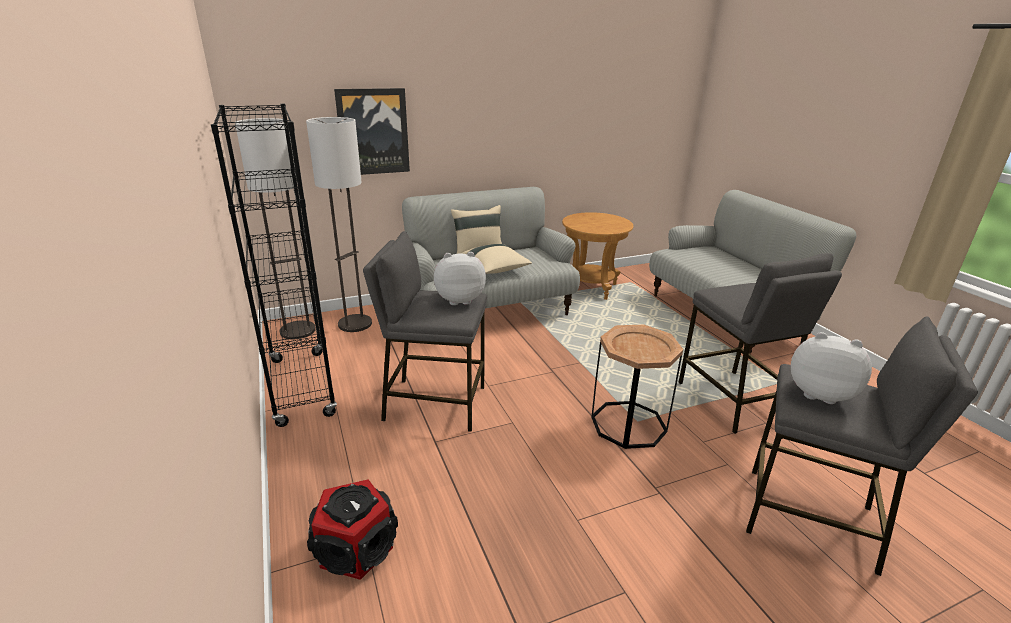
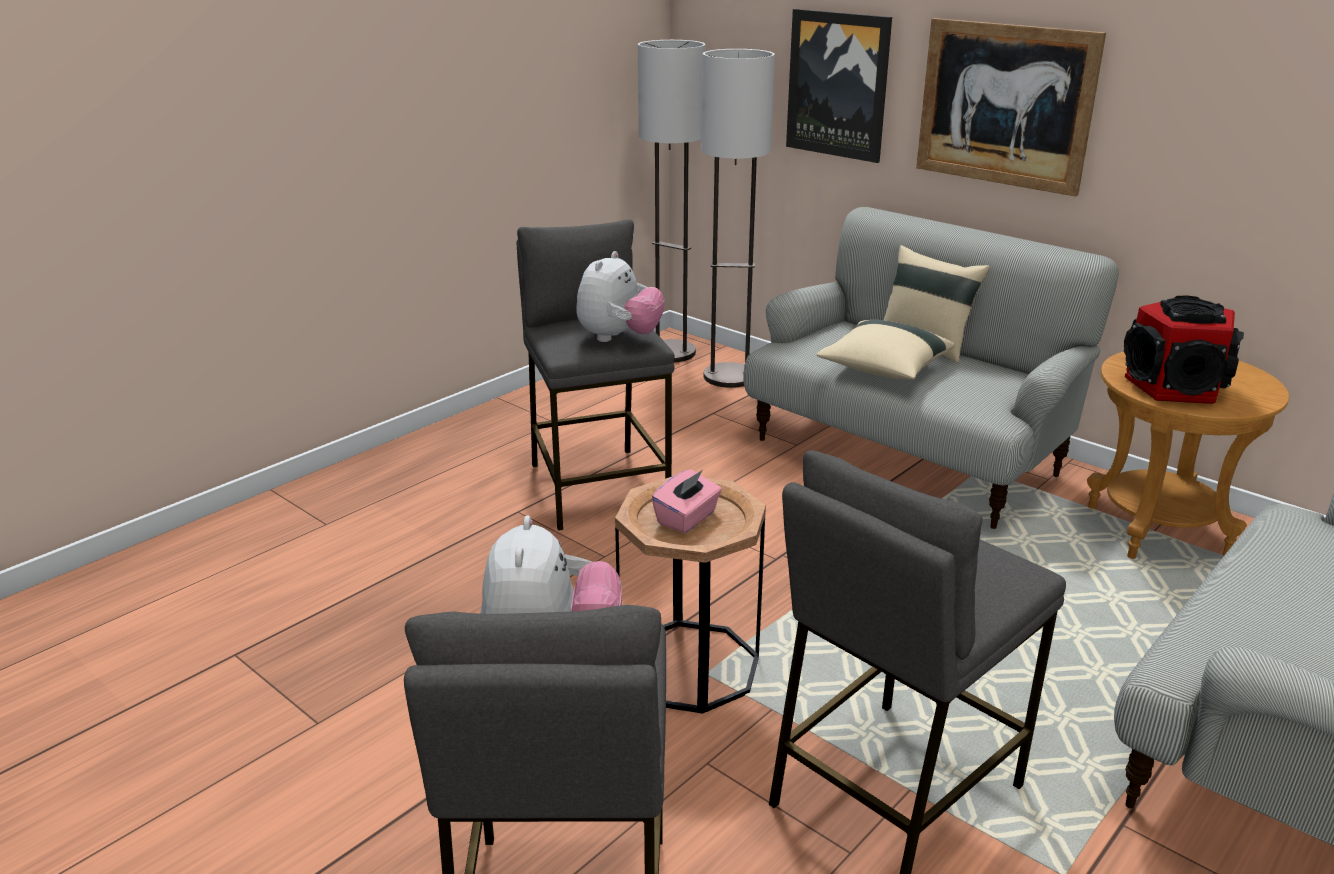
camera: 65 degrees right, 0 degrees up
black bookcase [211,104,337,427] -> none
speaker [307,479,398,580] -> speaker moved to [1124,295,1244,404]
plush toy [434,252,486,305] -> plush toy turned 60 degrees clockwise [576,251,665,342]
none -> pink tissue box [652,470,722,533]
none -> picture [916,18,1106,197]

